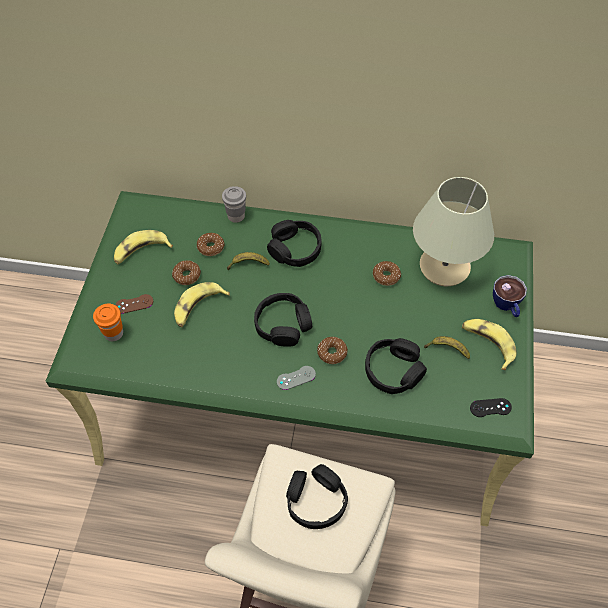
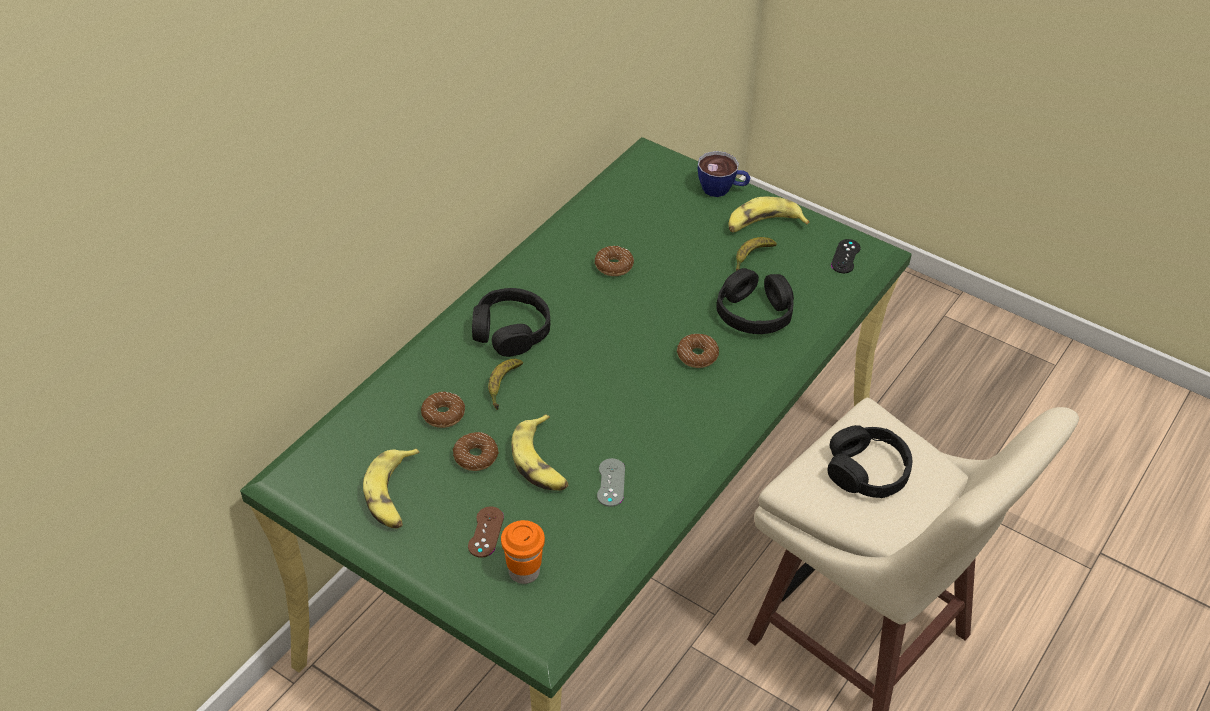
camera: 65 degrees left, 10 degrees down
grey cup [222,186,246,223] -> none
black headphones [254,293,312,347] -> none
grey game controller [277,366,316,390] -> grey game controller moved to [597,458,625,507]
beige table lamp [413,177,494,286] -> none

